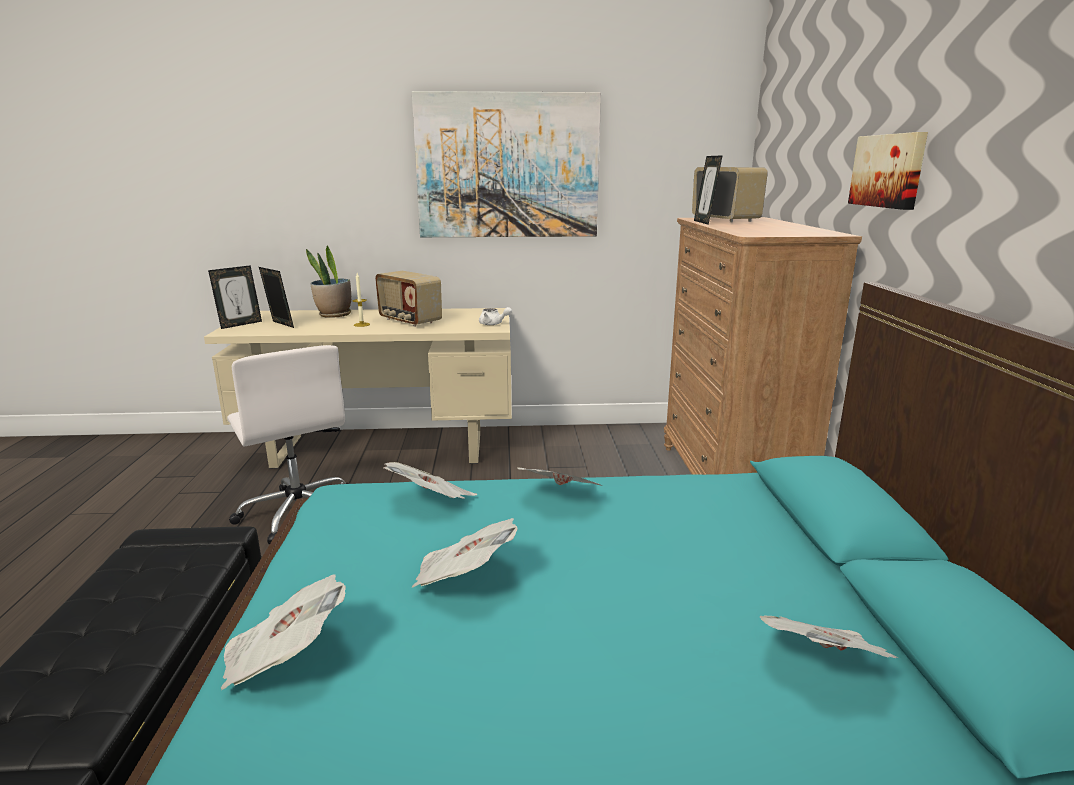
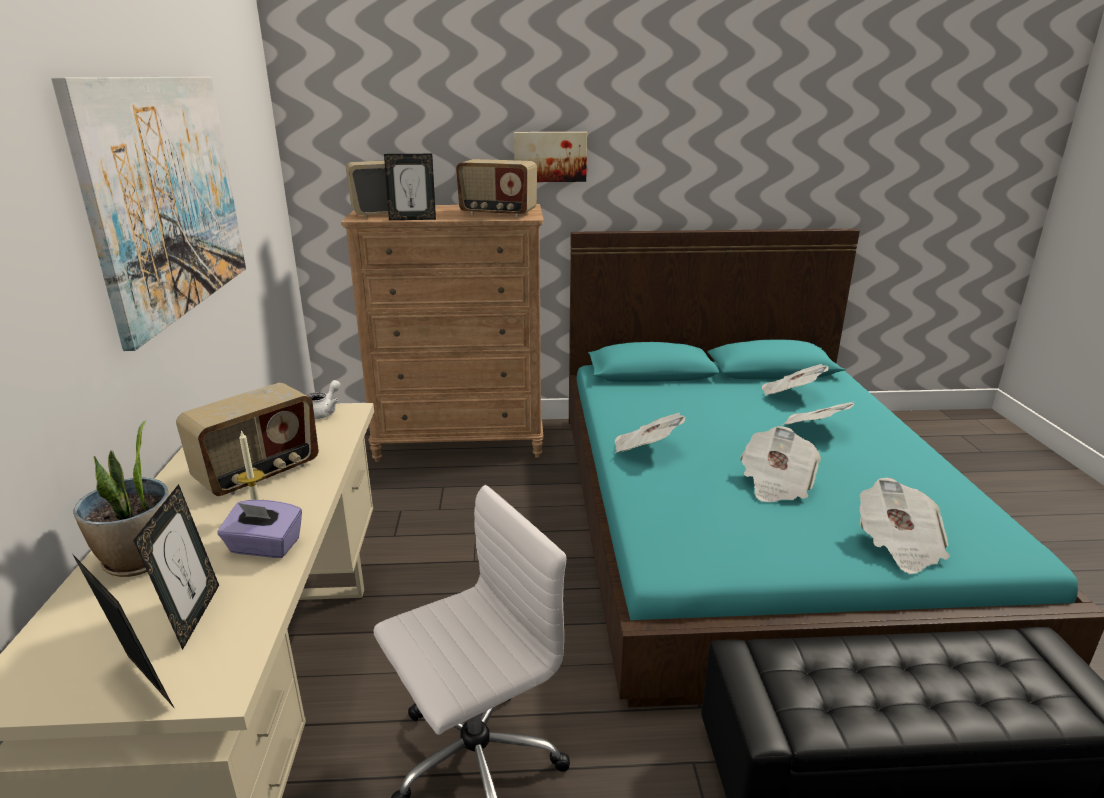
camera: 90 degrees left, 5 degrees up
picture frame [259,267,294,328] -> picture frame turned 135 degrees clockwise [133,484,219,650]
newspaper [383,462,477,499] -> newspaper moved to [782,402,854,425]
none -> purple tissue box [217,500,302,558]
none -> radio [456,159,537,217]

